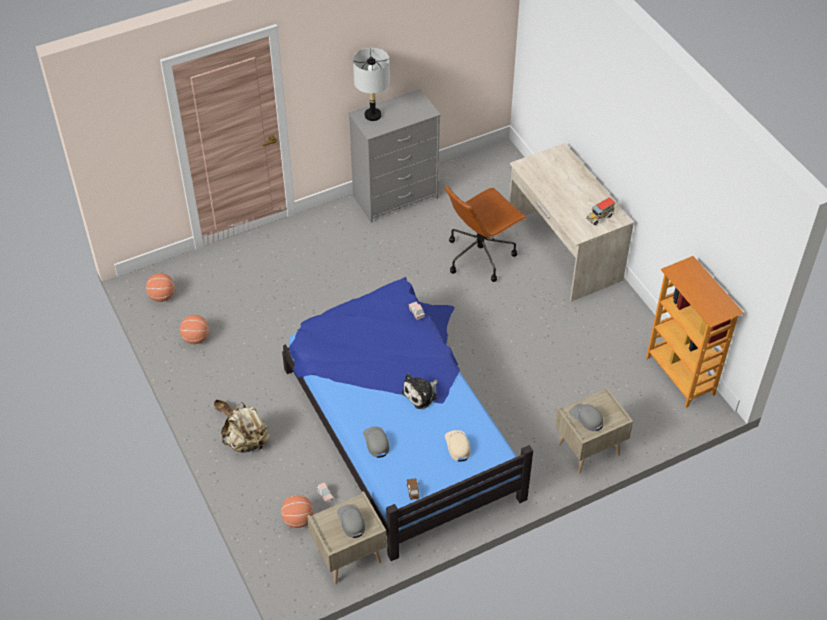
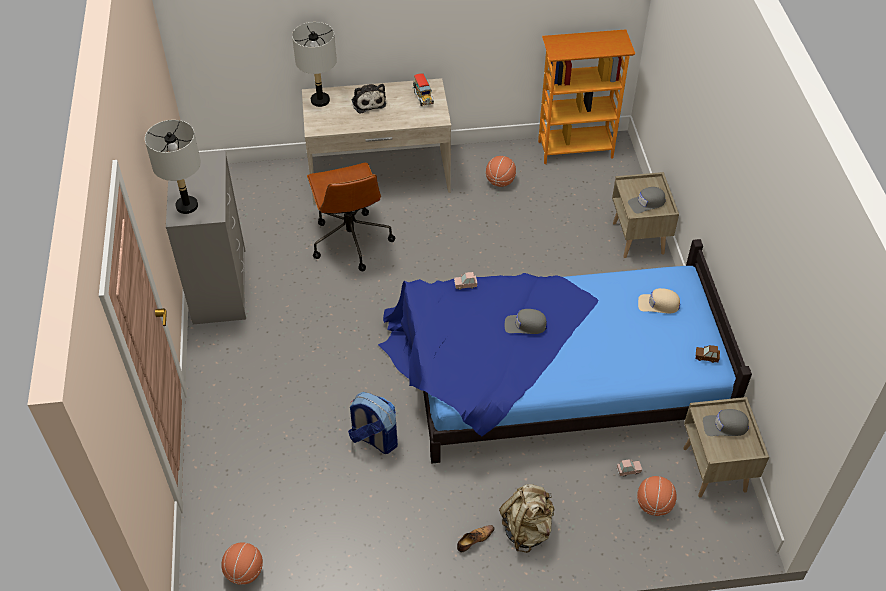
camera: 70 degrees left, 0 degrees up
basketball [180,315,209,344] -> basketball moved to [486,156,516,187]
grey cap [363,427,389,458] -> grey cap moved to [505,309,547,334]
plush toy [402,374,438,409] -> plush toy moved to [352,84,386,114]
none -> grey table lamp [292,22,337,107]
none -> backpack [348,392,398,454]

